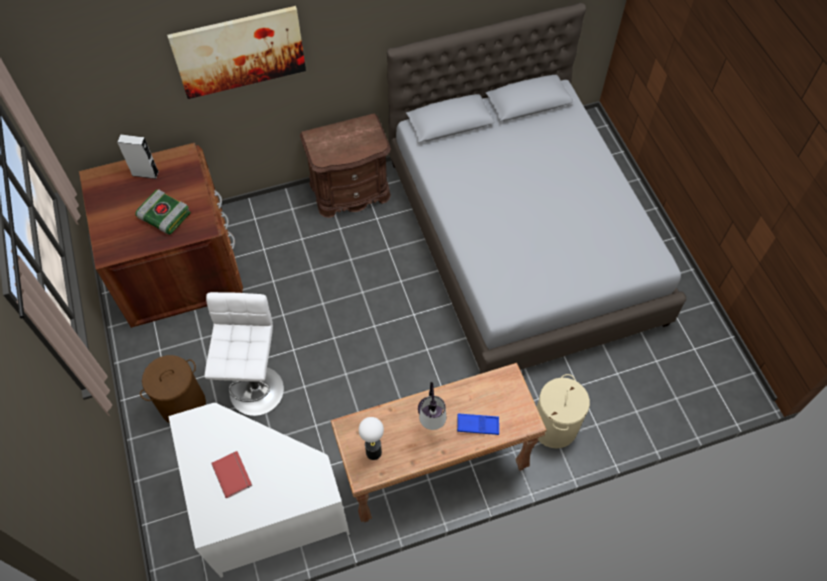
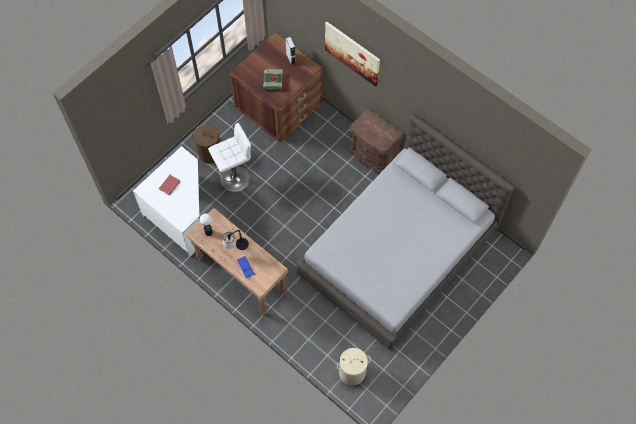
camera: 60 degrees right, 5 degrees up
beige laundry basket [537,374,590,449] -> beige laundry basket moved to [337,348,371,385]

